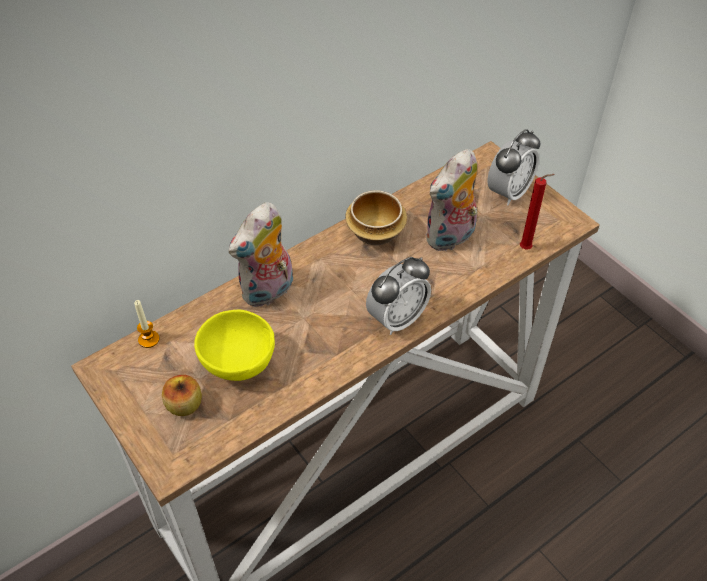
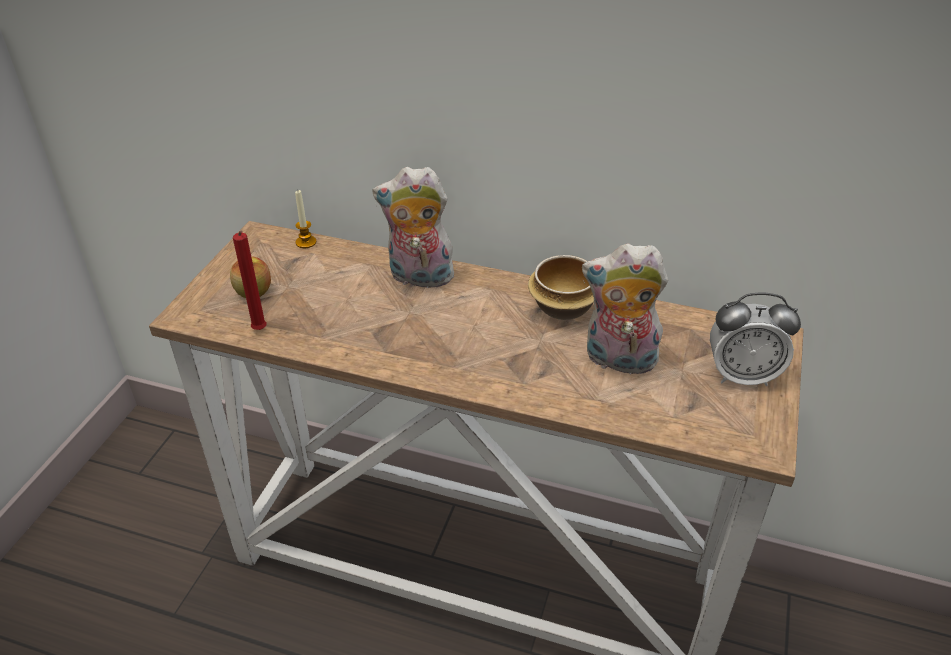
camera: 55 degrees right, 10 degrees down
yellow bowl [194,310,275,381] -> none
alarm clock [366,257,431,335] -> none
red candle [520,174,555,249] -> red candle moved to [233,230,267,330]

